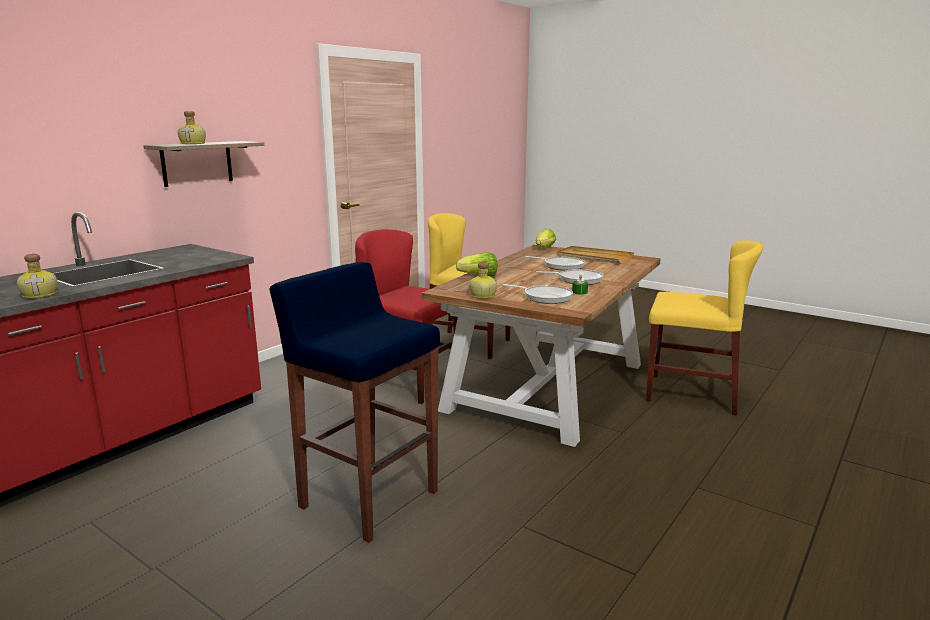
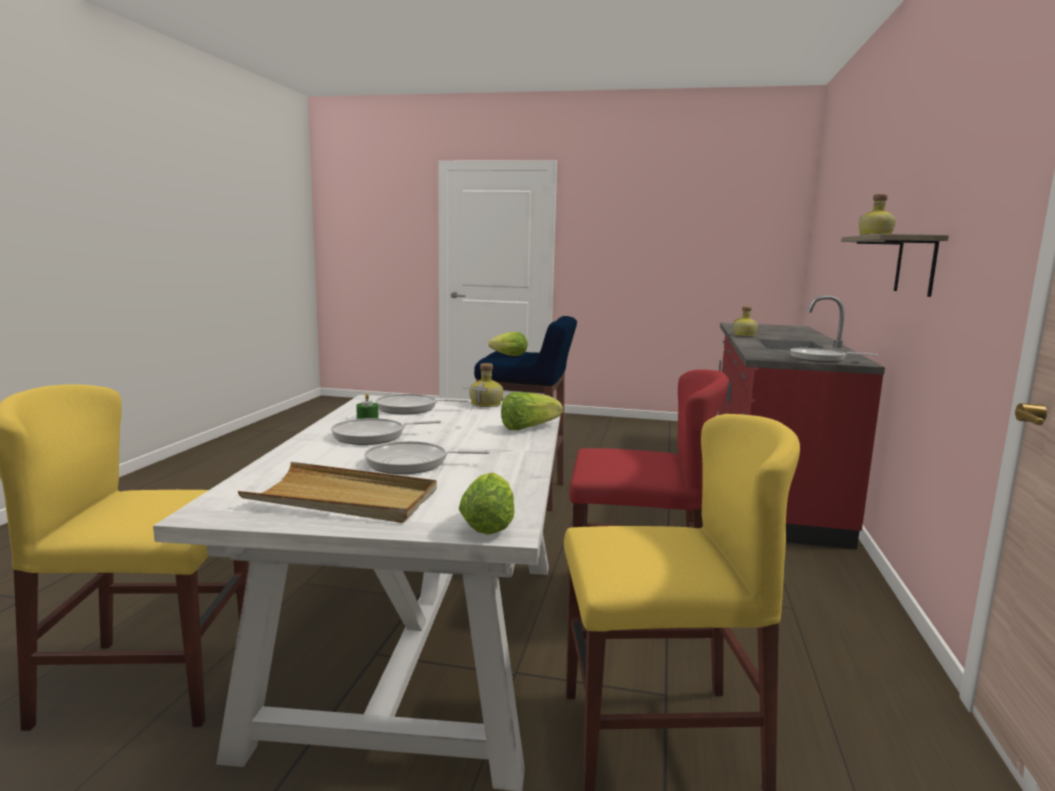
camera: 155 degrees right, 5 degrees down
brown dining table [422,245,661,447] -> white dining table [153,395,560,791]
none -> lettuce [488,332,527,356]
none -> frying pan [791,348,878,362]

